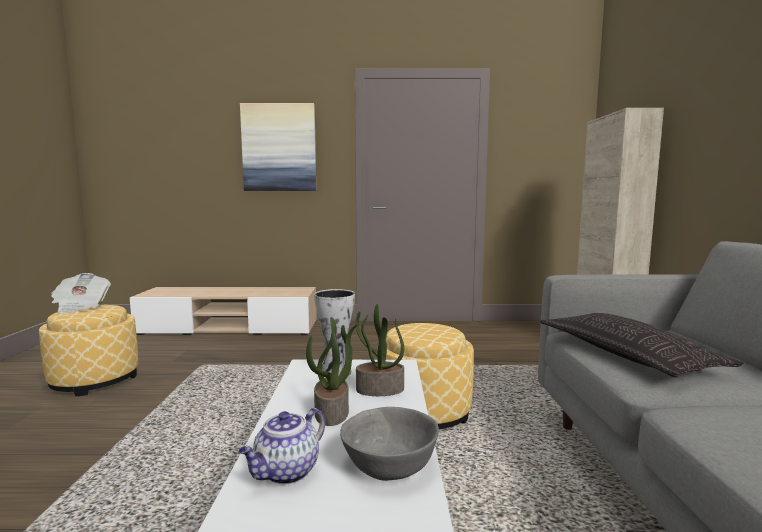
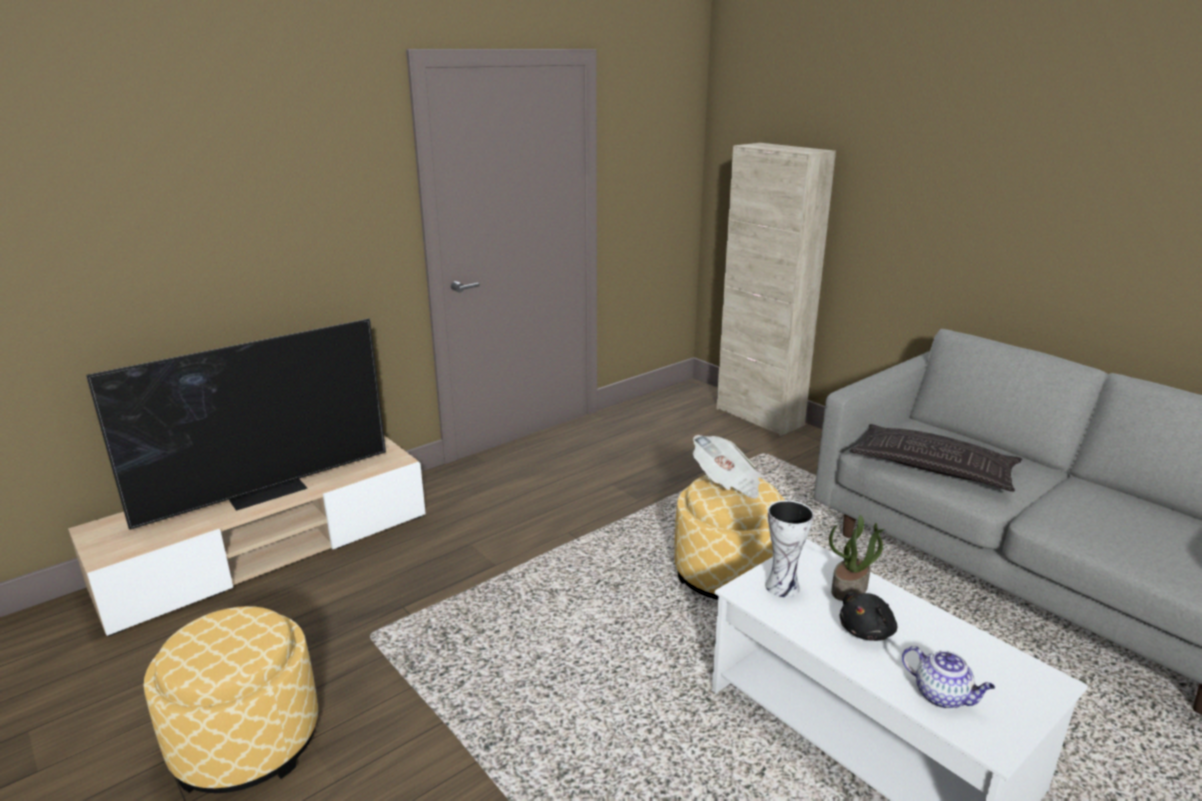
camera: 40 degrees left, 15 degrees up
newspaper [51,273,111,314] -> newspaper moved to [693,435,762,499]
teapot [239,408,325,484] -> teapot turned 45 degrees counterclockwise [902,646,995,709]
picture [240,103,316,191] -> none
potted plant [306,317,359,426] -> black plush toy [839,592,897,641]
grey bowl [340,407,439,481] -> none
none -> television [86,319,386,530]

